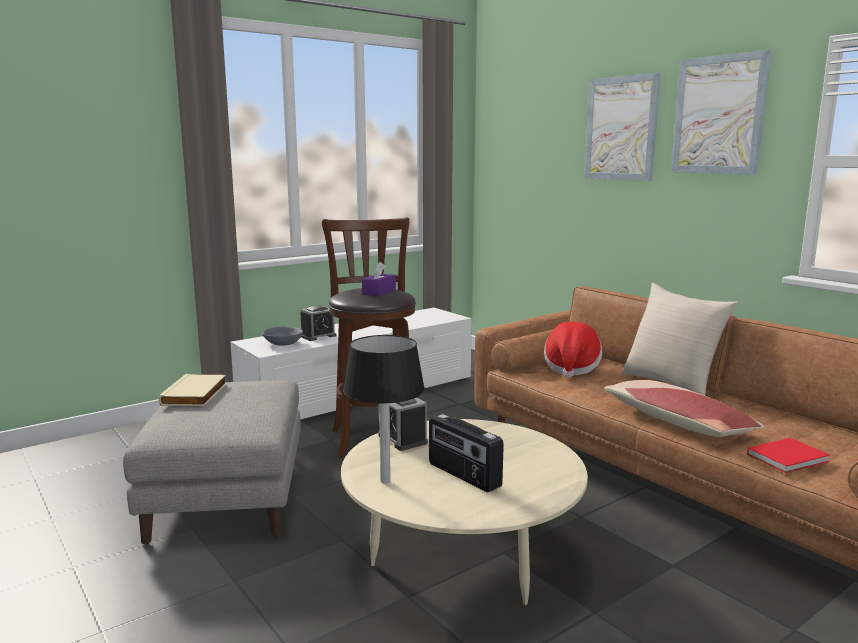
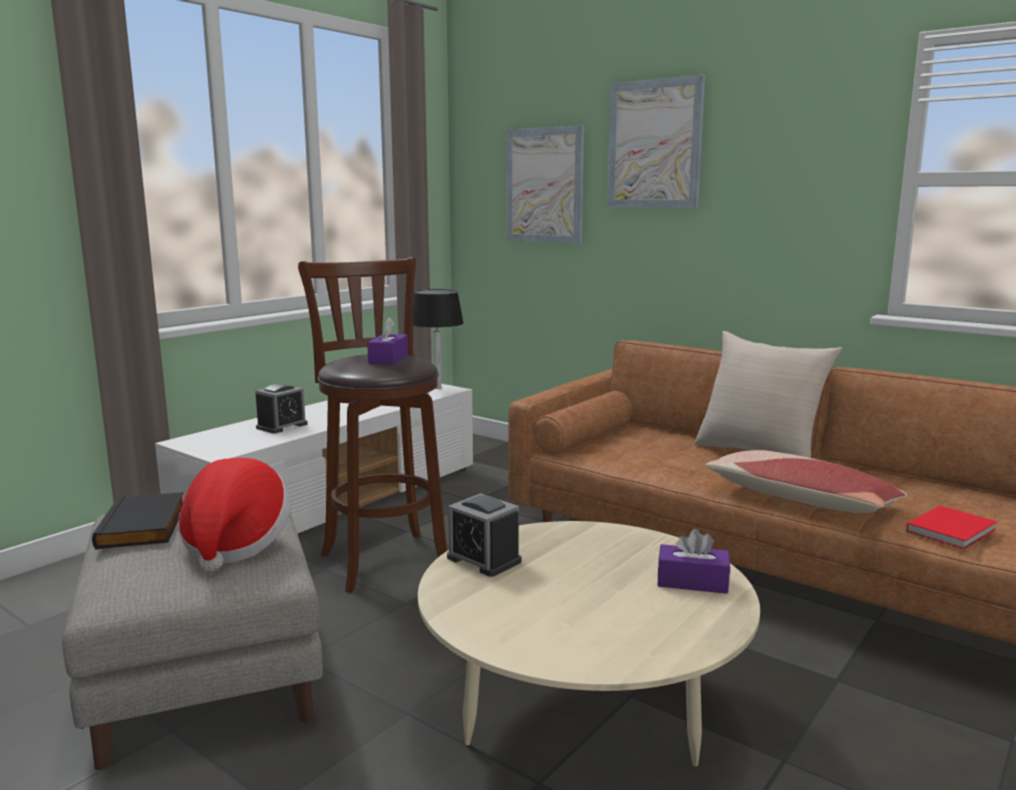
camera: 15 degrees left, 0 degrees up
beige book [159,374,227,406] -> black book [92,492,184,549]
grey bowl [262,327,303,346] -> none
black table lamp [343,335,425,484] -> black table lamp moved to [413,289,464,389]
radio [429,414,504,492] -> none
hat [544,322,602,378] -> hat moved to [178,458,291,572]
picture [671,50,771,174] -> picture moved to [507,125,584,243]
none -> purple tissue box [658,529,730,594]

